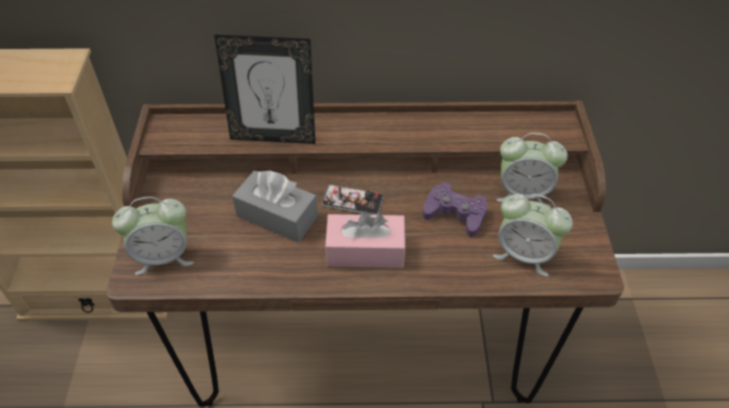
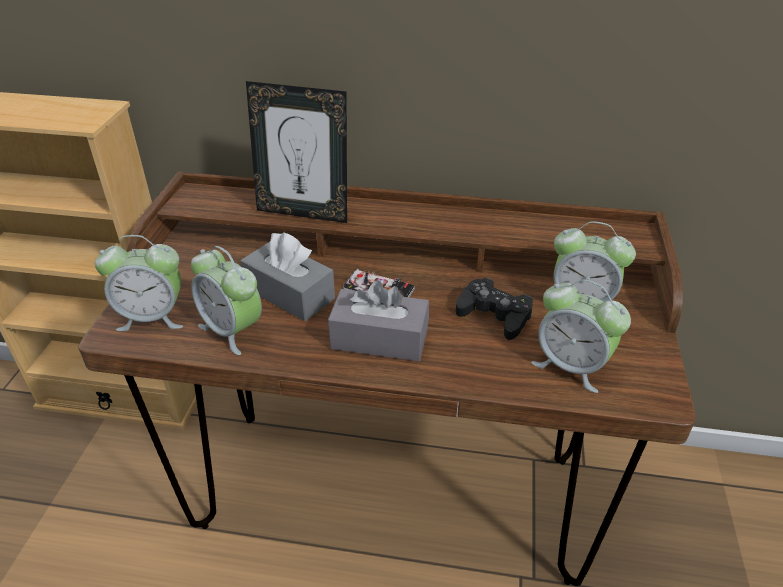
camera: 10 degrees right, 10 degrees down
pink tissue box [325,211,406,268] -> grey tissue box [328,280,429,361]
purple game controller [423,182,487,237] -> black game controller [456,278,533,340]
none -> alarm clock [191,246,262,355]

